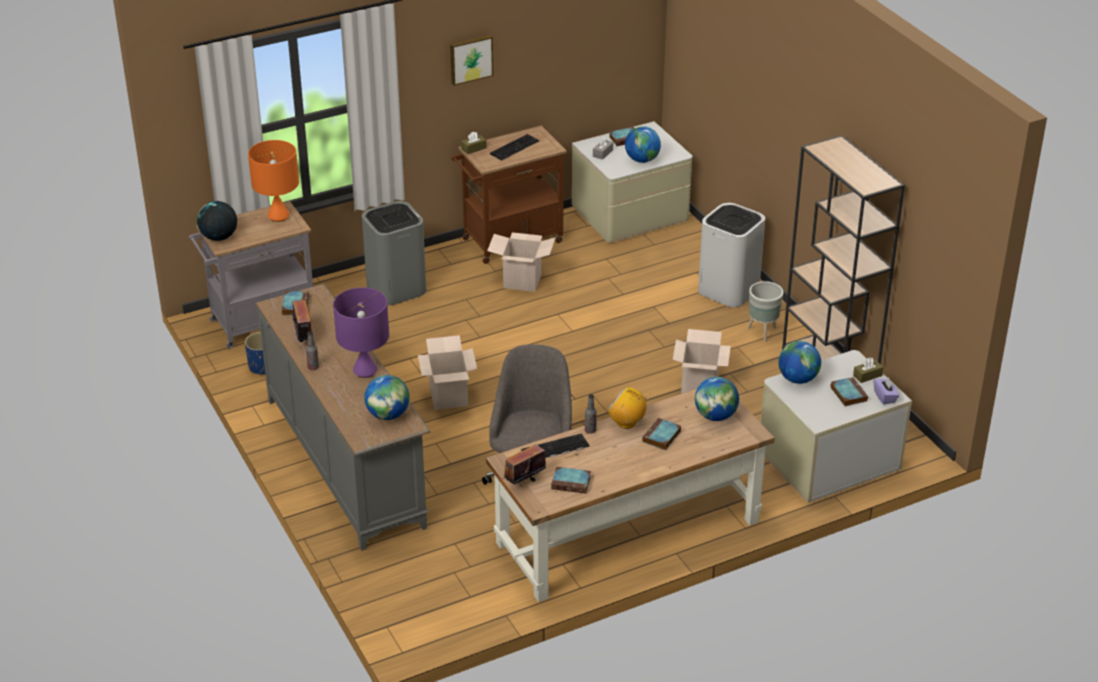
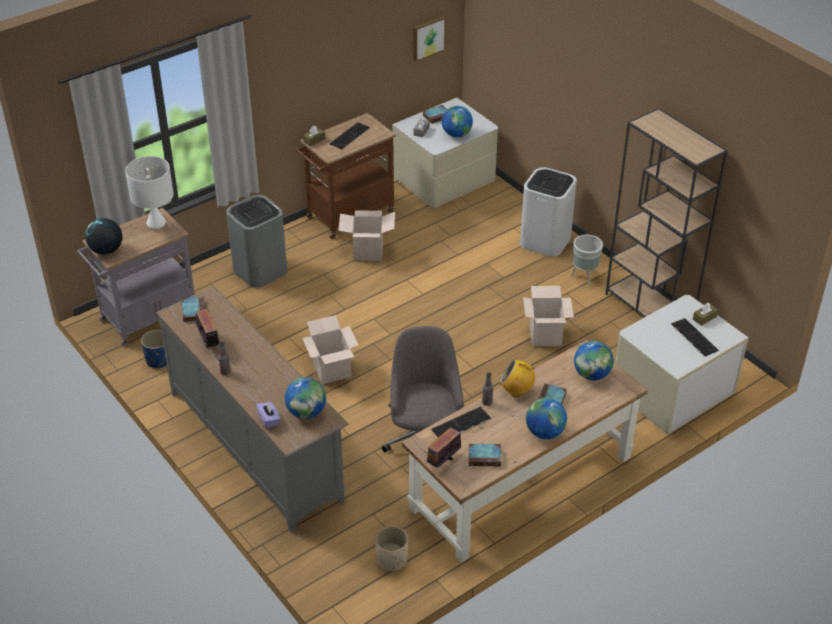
camera: 10 degrees left, 5 degrees up
orange table lamp [248,140,299,222] -> white table lamp [125,156,174,229]
purple table lamp [333,287,389,378] -> none
picture [450,35,494,86] -> picture moved to [413,16,446,61]
globe [778,341,821,384] -> globe moved to [526,398,567,439]
book [830,377,868,406] -> keyboard [671,318,719,357]
purple tissue box [874,377,899,404] -> purple tissue box moved to [256,402,280,429]
none -> beige planter [375,526,408,572]

